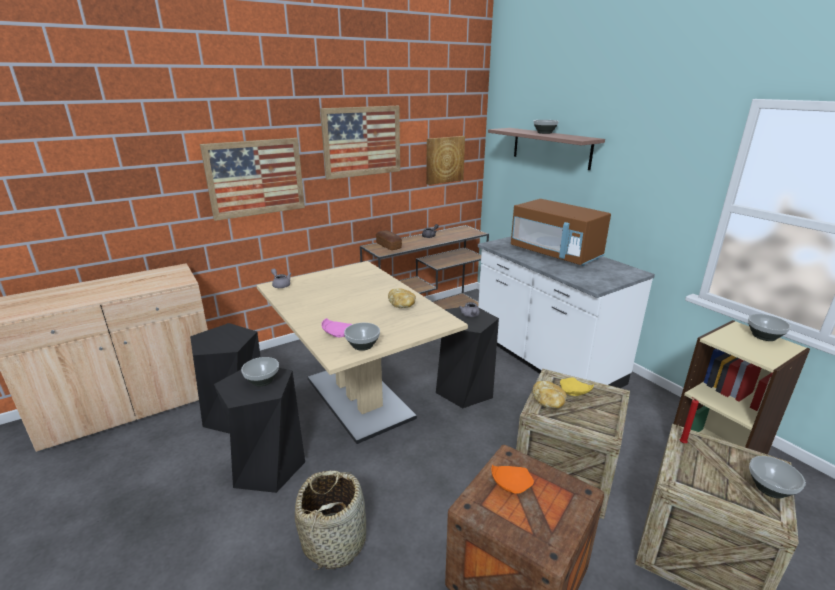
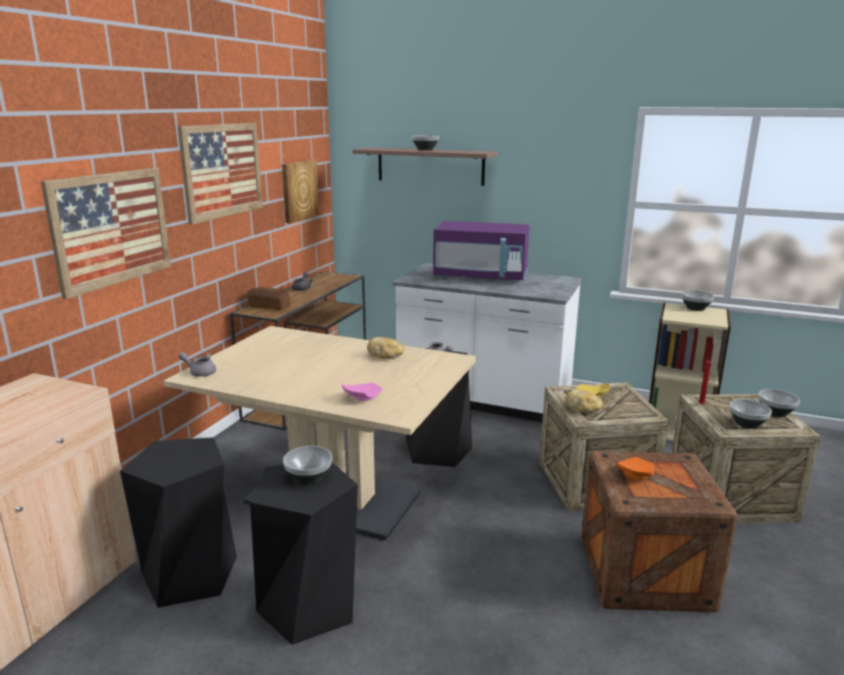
camera: 35 degrees left, 5 degrees down
basket [295,471,366,570] -> none
bowl [344,323,380,351] -> bowl moved to [729,399,772,429]
brown microwave [511,199,611,266] -> purple microwave [433,221,529,282]

